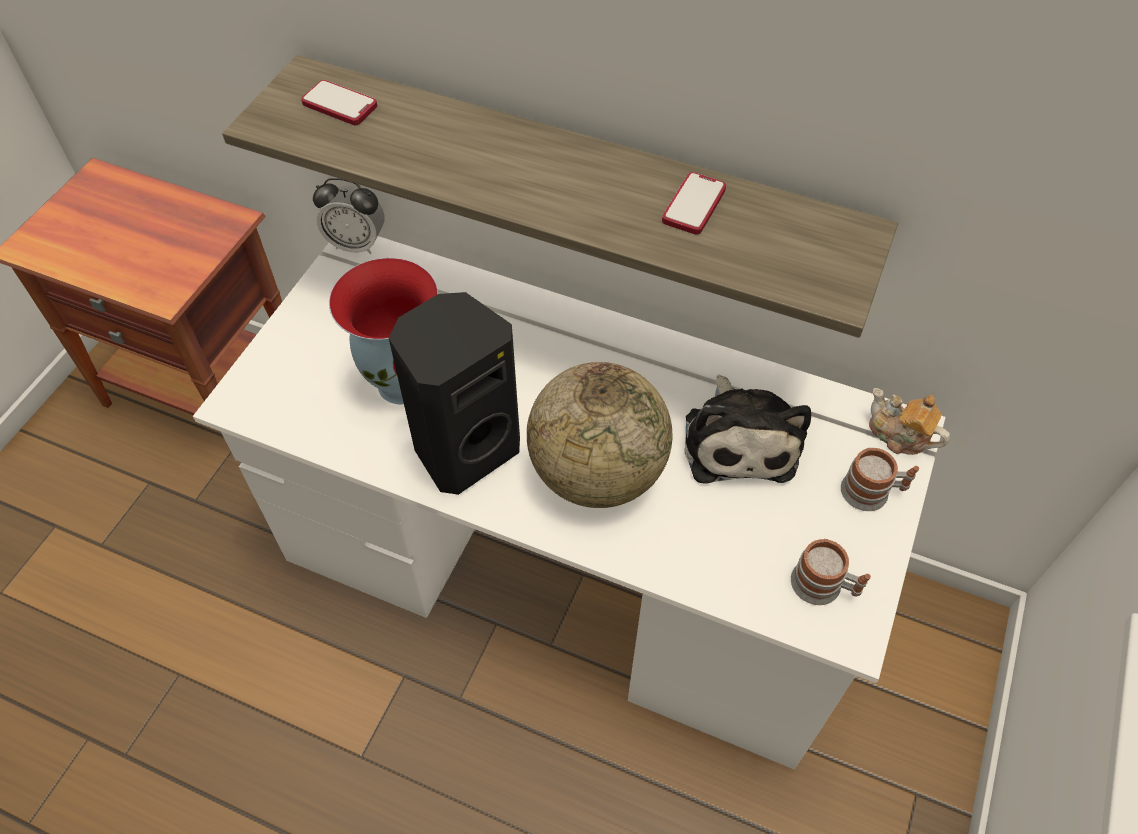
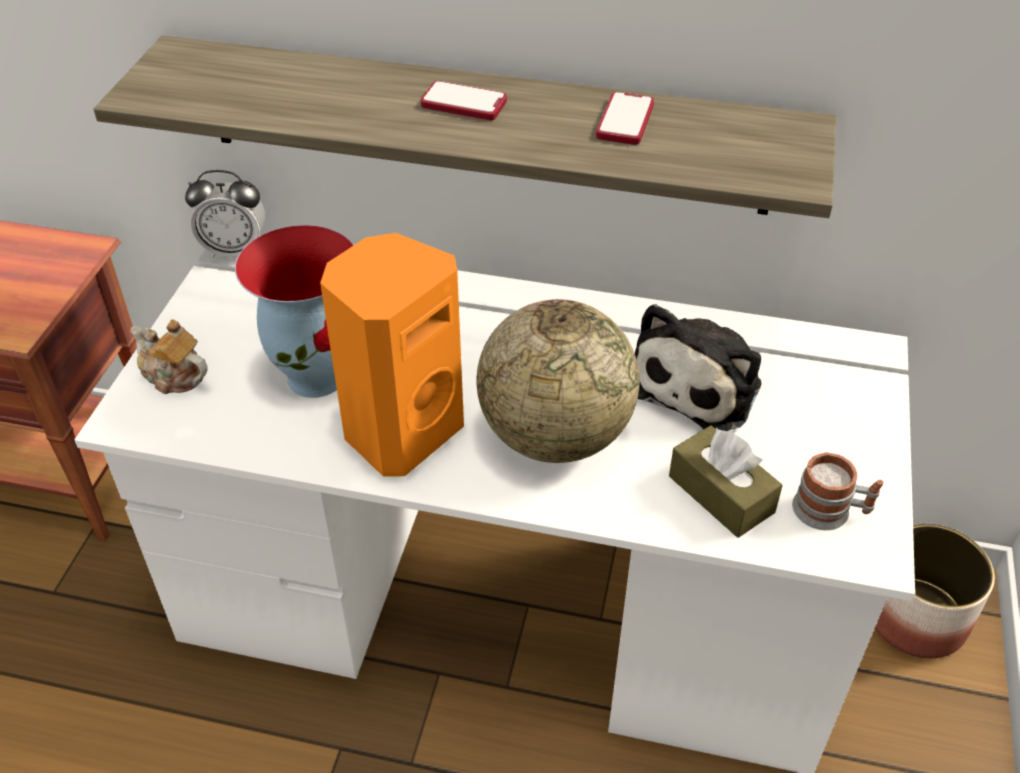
camera: 10 degrees left, 10 degrees down
phone [301,80,377,125] -> phone moved to [421,81,507,121]
black speaker [389,292,520,495] -> orange speaker [320,233,464,477]
plush toy [684,375,811,483] -> plush toy turned 45 degrees clockwise [635,304,761,431]
mug [841,448,919,511] -> none
teapot [869,388,950,455] -> teapot moved to [130,319,208,394]
none -> brown tissue box [669,425,783,538]
none -> planter [875,524,995,658]

